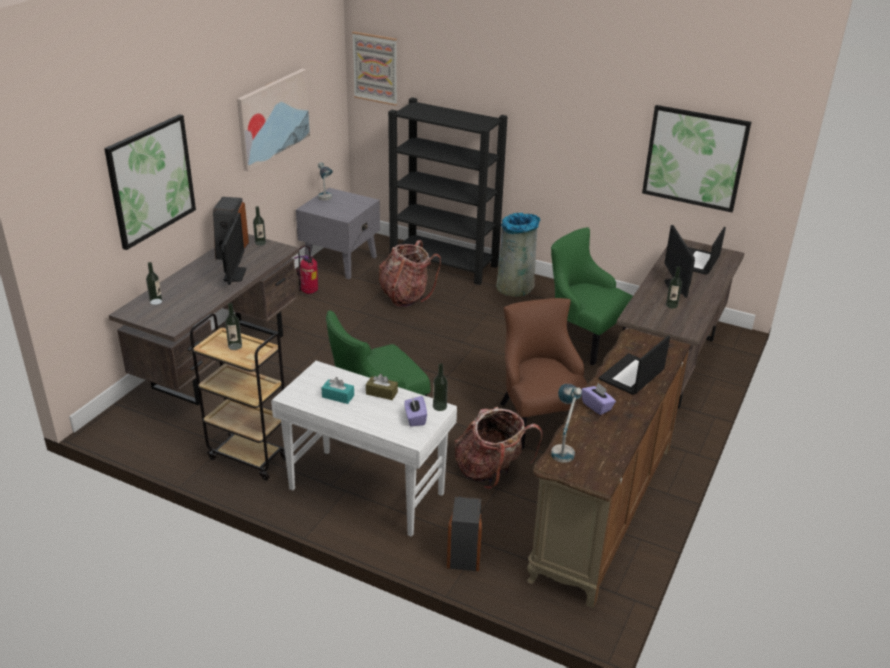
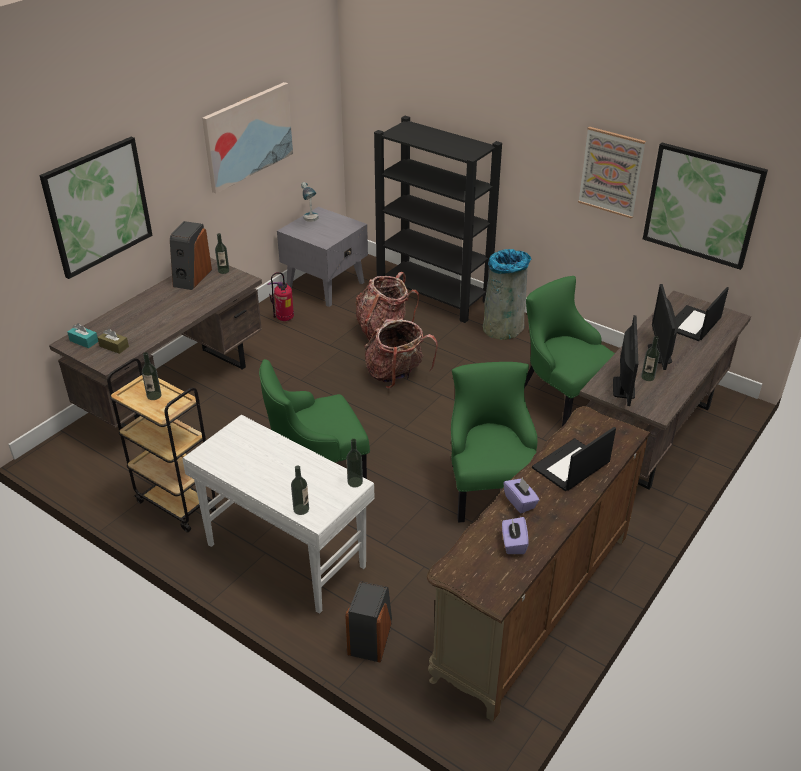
camera: 10 degrees right, 5 degrees up
bottle [146,262,162,305] -> bottle moved to [291,465,309,515]
monitor [221,213,246,285] -> monitor moved to [613,315,638,406]
turquoise tissue box [321,377,354,404] -> turquoise tissue box moved to [67,323,98,348]
picture [352,31,397,106] -> picture moved to [578,127,646,219]
brown tissue box [366,374,398,400] -> brown tissue box moved to [97,329,129,354]
purple tissue box [404,396,427,426] -> purple tissue box moved to [502,517,529,554]
backpack [455,407,543,489] -> backpack moved to [364,318,438,389]
brown chair [500,298,587,449] -> green chair [451,362,537,523]
table lamp [551,384,582,463] -> none

